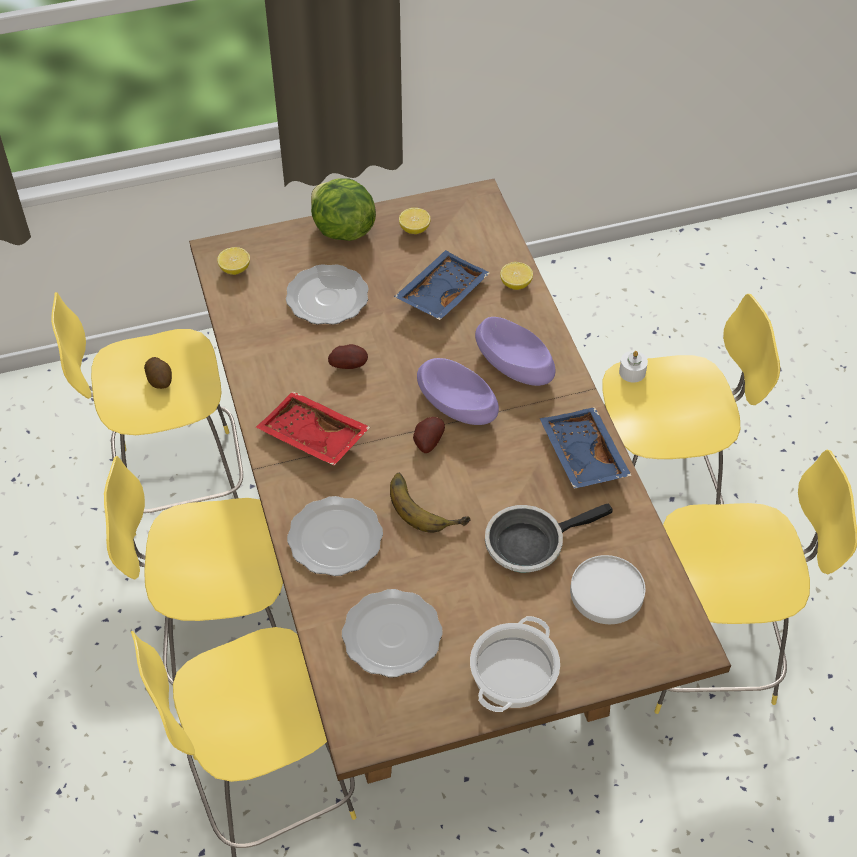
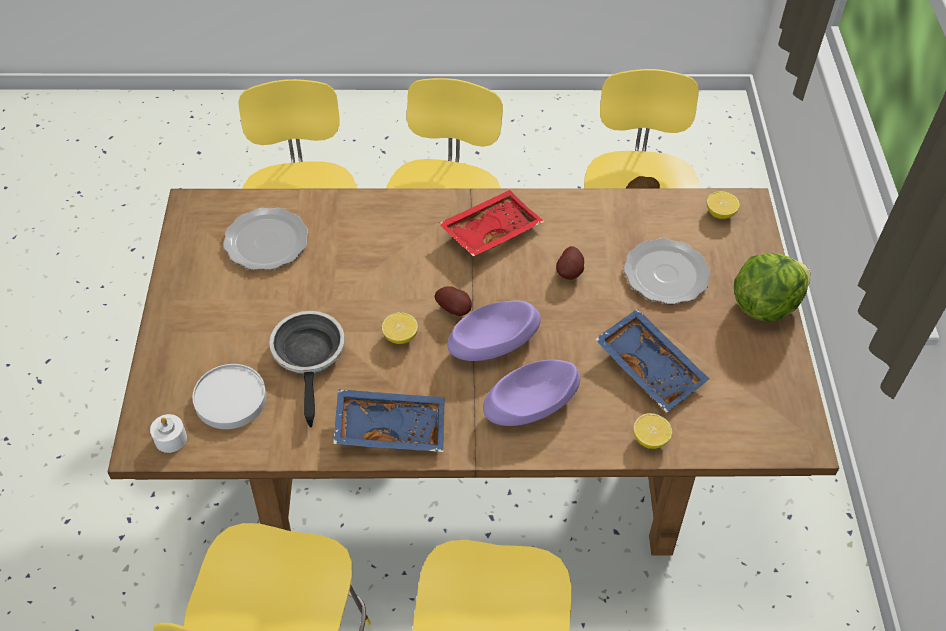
camera: 105 degrees right, 0 degrees up
plate [287,496,383,576] -> none
banana [390,473,471,533] -> none
lemon [399,208,431,234] -> lemon moved to [382,312,418,344]
cooking pot [470,616,560,712] -> none
white candle [619,351,648,383] -> white candle moved to [150,414,187,453]

